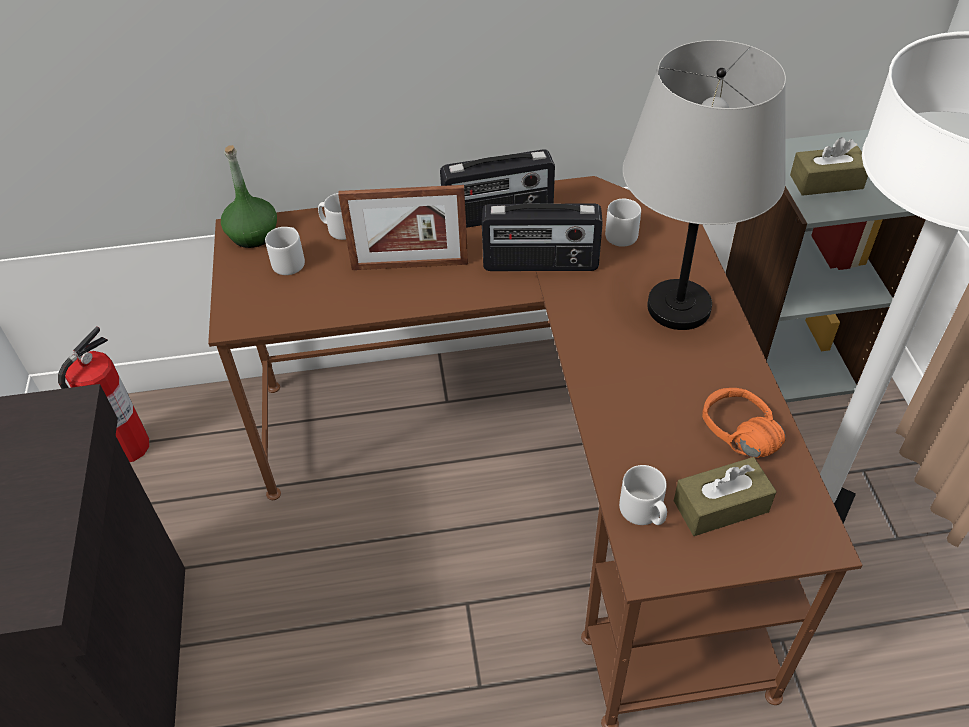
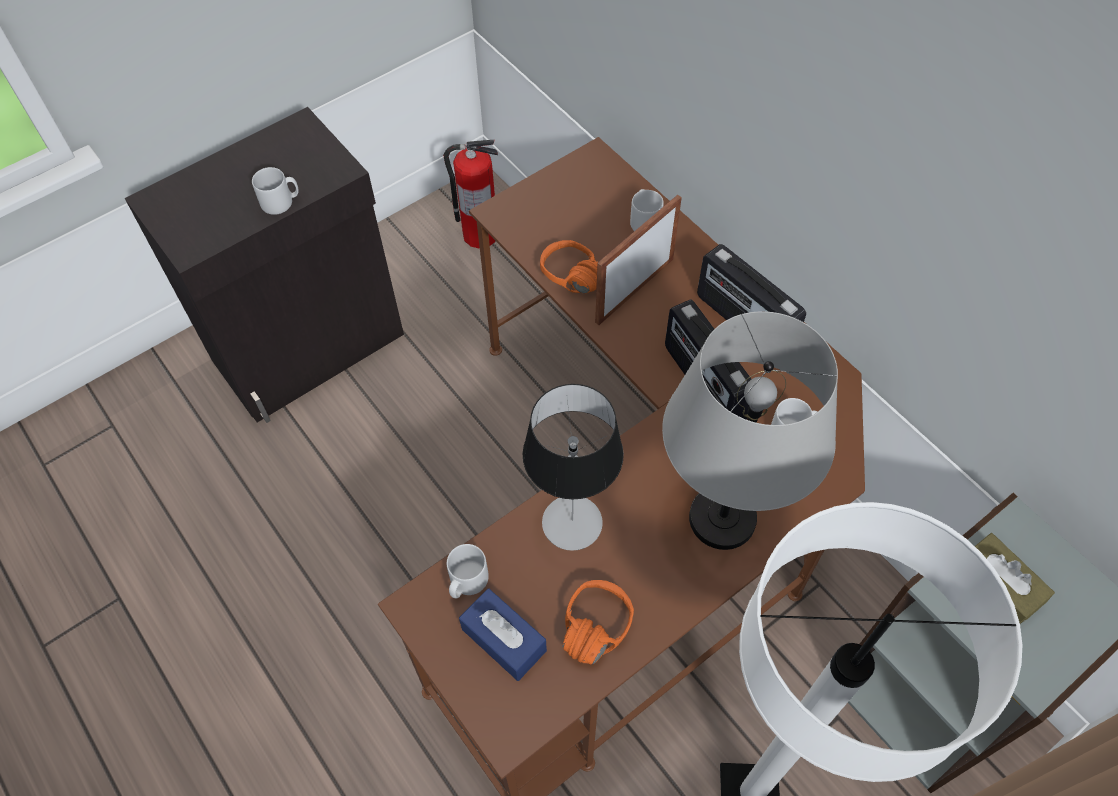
camera: 60 degrees right, 10 degrees up
green bottle [221,145,277,248] -> none
grey mug [265,227,305,275] -> grey mug moved to [252,167,299,215]
picture frame [338,185,468,270] -> picture frame turned 75 degrees clockwise [595,195,682,325]
brown tissue box [674,457,777,536] -> blue tissue box [459,588,547,681]
none -> table lamp [523,384,624,551]
none -> orange headphones [540,240,598,293]

